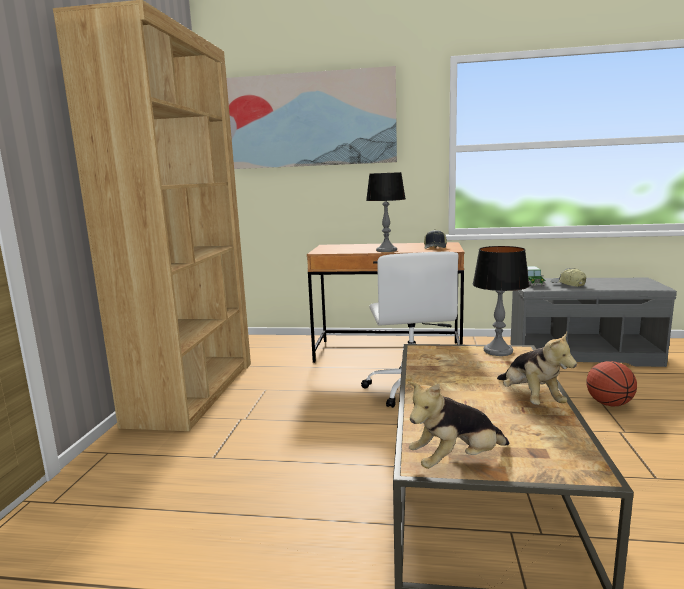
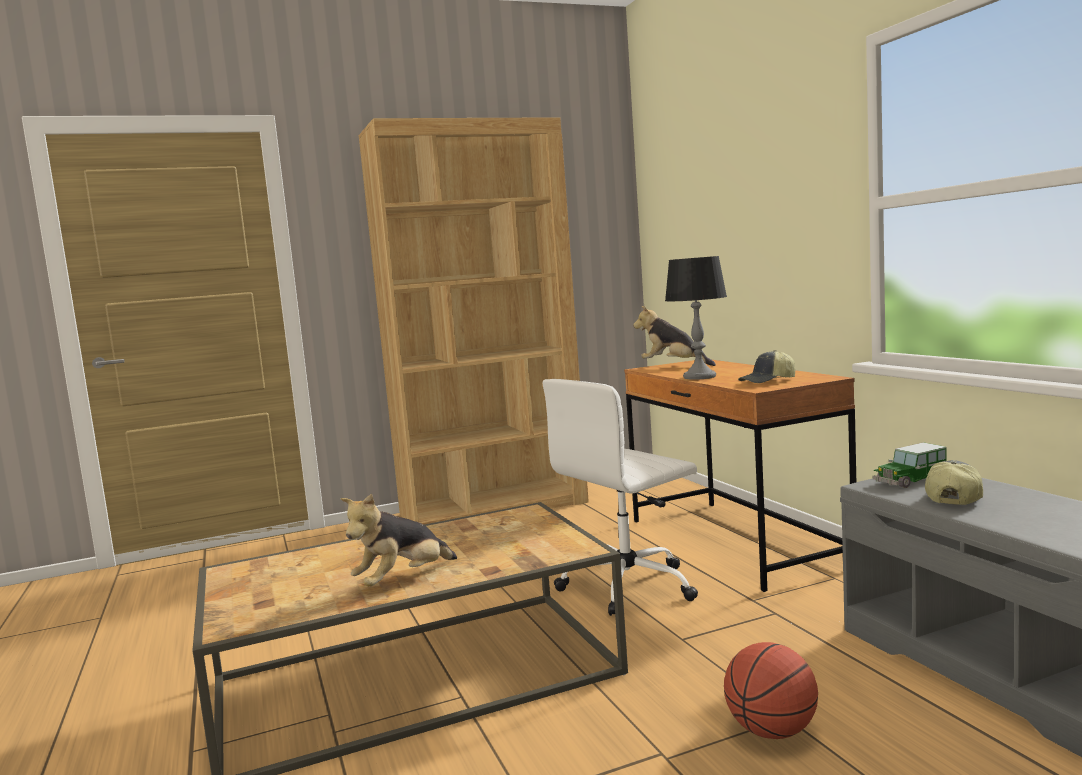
camera: 60 degrees right, 5 degrees down
picture [226,66,397,169] -> none
plush toy [408,381,509,469] -> plush toy moved to [633,305,716,366]
table lamp [473,246,530,356] -> none

